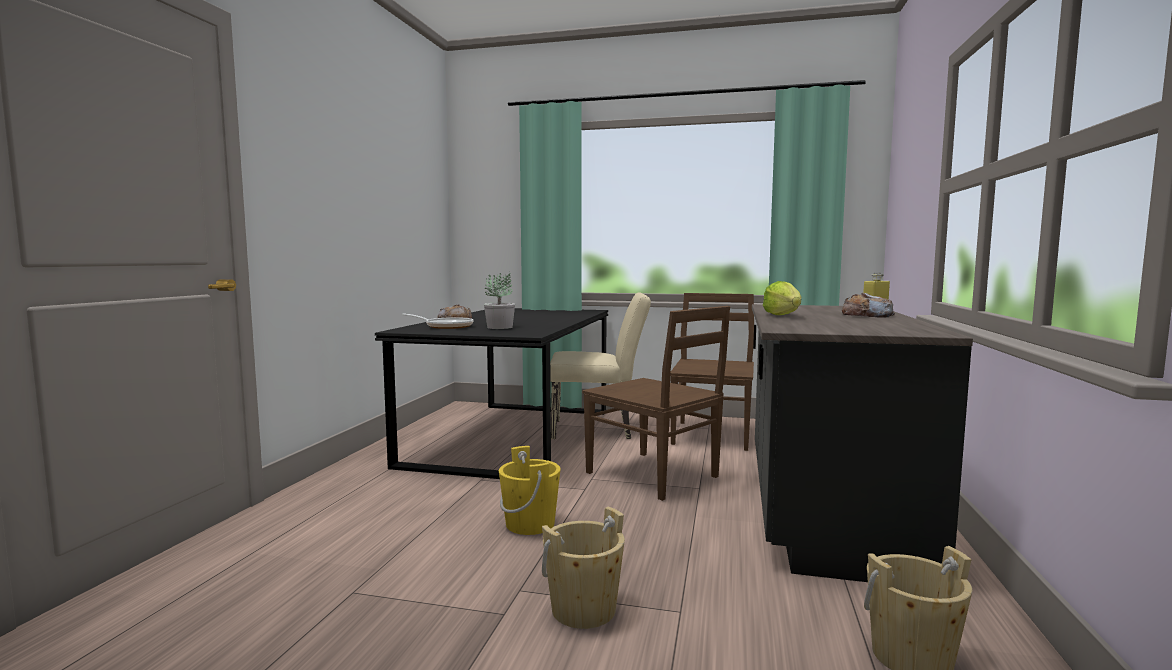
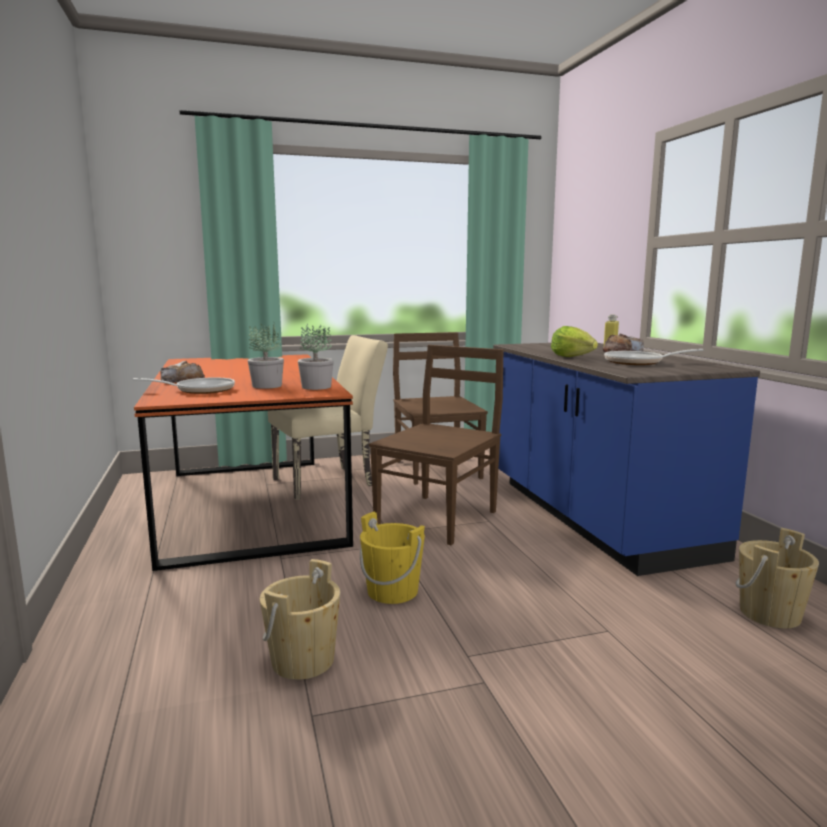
camera: 30 degrees left, 5 degrees up
black dining table [375,308,608,479] -> orange dining table [134,354,353,571]
beige bucket [542,507,625,629] -> beige bucket moved to [260,559,340,680]
brown chair [582,306,730,501] -> brown chair turned 75 degrees counterclockwise [369,345,504,545]
black counter [752,304,973,582] -> blue counter [493,343,760,576]
none -> potted plant [298,324,334,390]
none -> frying pan [604,349,703,365]

